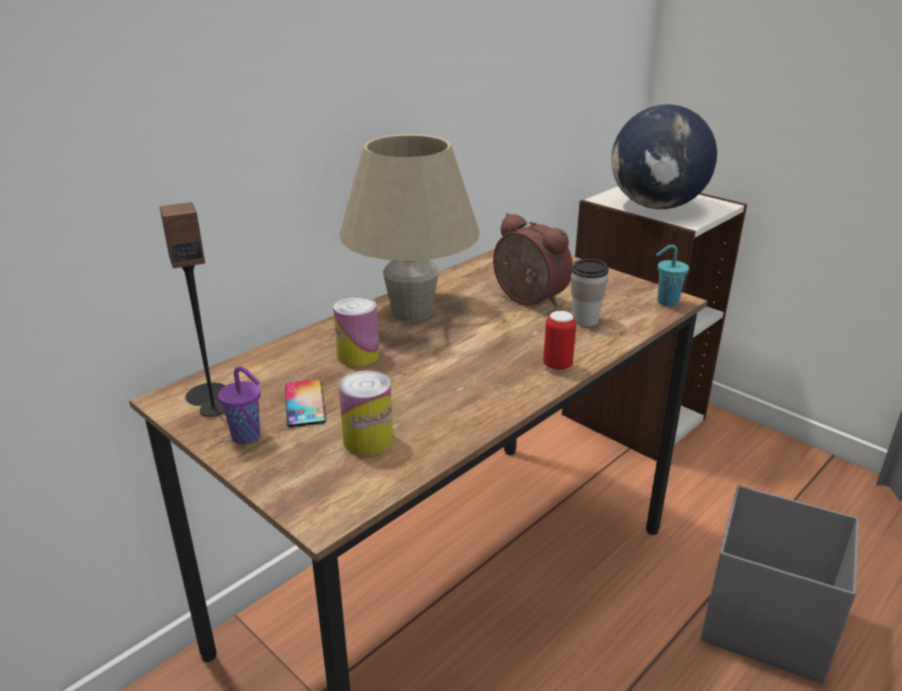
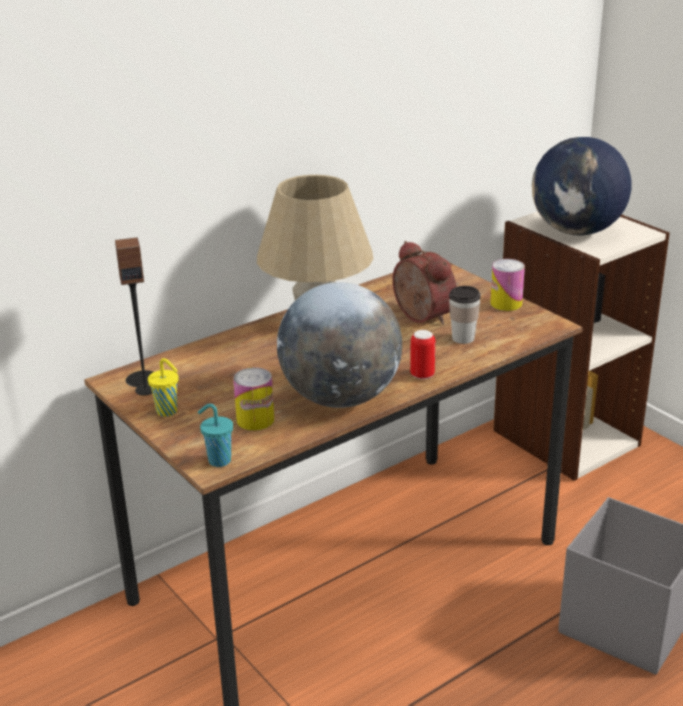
camera: 10 degrees right, 0 degrees up
purple cup [218,366,261,444] -> yellow cup [148,358,178,417]
phone [285,379,326,427] -> none
can [333,296,379,366] -> can moved to [490,259,525,311]
turquoise cup [656,245,689,307] -> turquoise cup moved to [198,404,233,467]
none -> globe [277,282,402,408]

